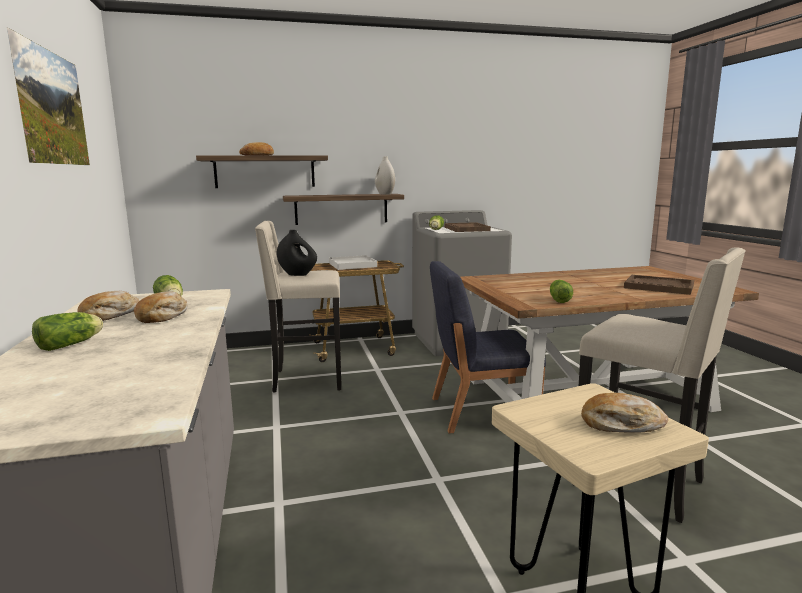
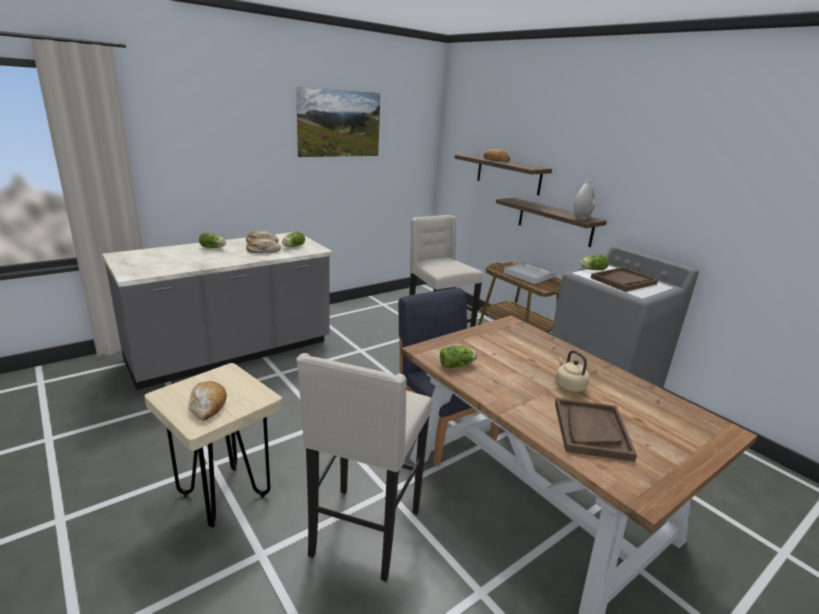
camera: 65 degrees right, 10 degrees up
black vase [277,230,317,276] -> none
none -> beige kettle [555,350,589,393]

